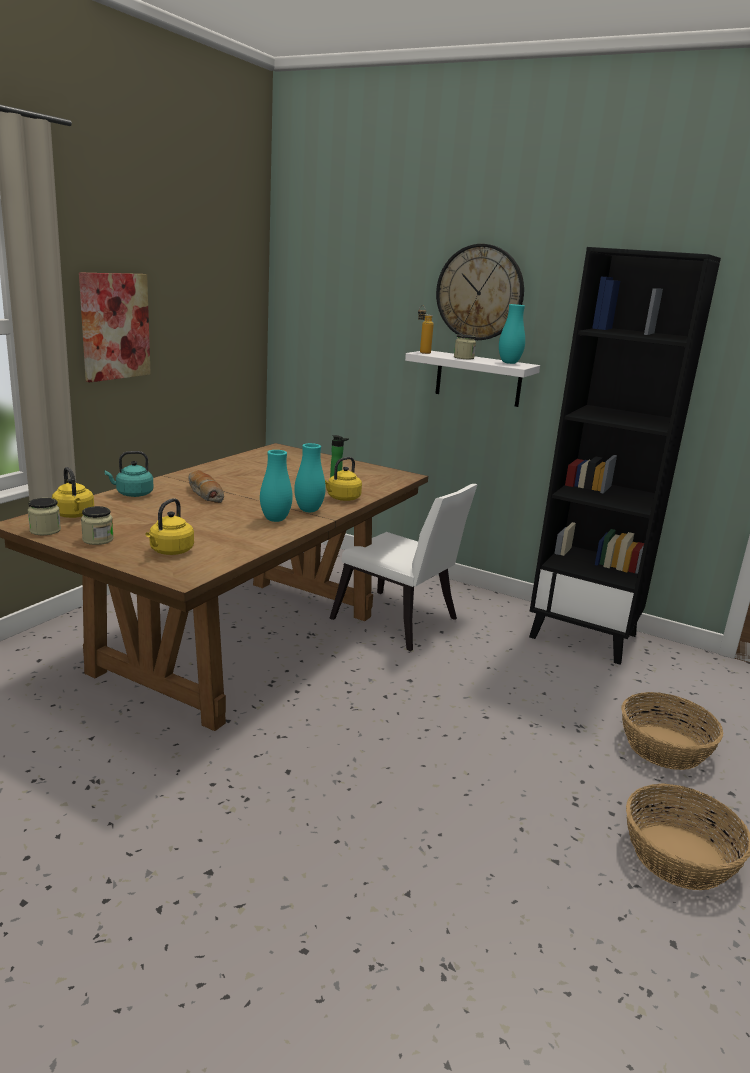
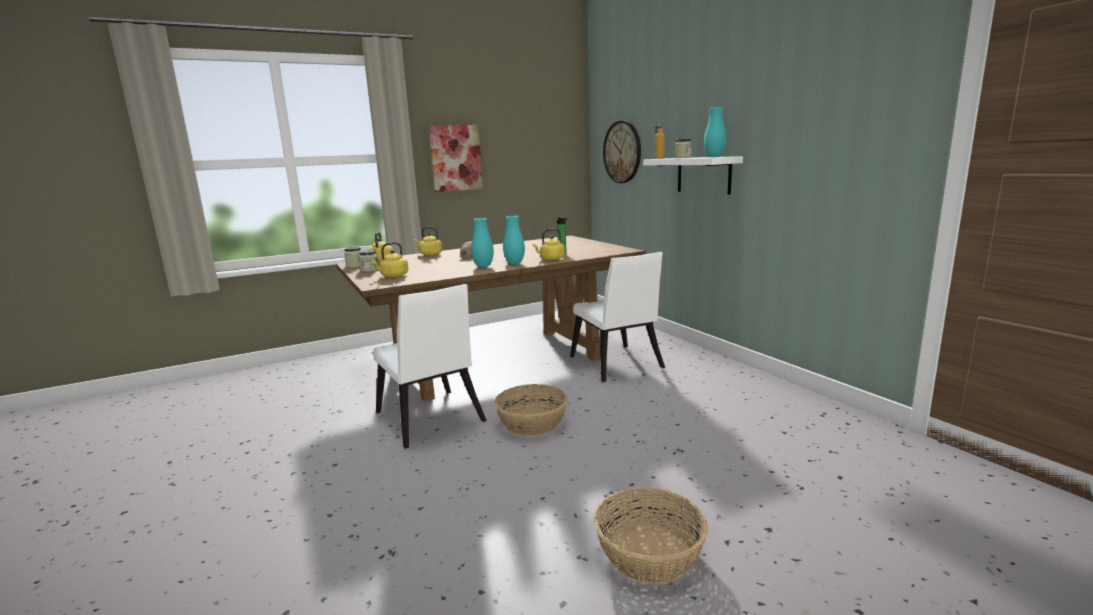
camera: 35 degrees right, 5 degrees down
turquoise kettle [105,451,154,497] -> yellow kettle [415,227,442,256]
wall clock [436,244,524,340] -> wall clock moved to [603,121,641,183]
black bookcase [529,247,721,665] -> none
basket [621,692,724,770] -> basket moved to [494,384,568,436]
none -> white chair [373,284,487,449]

